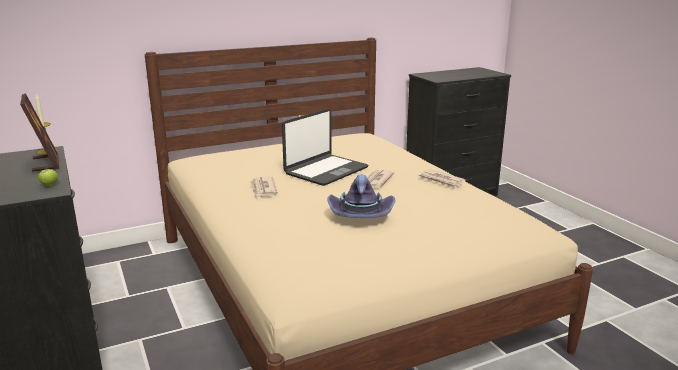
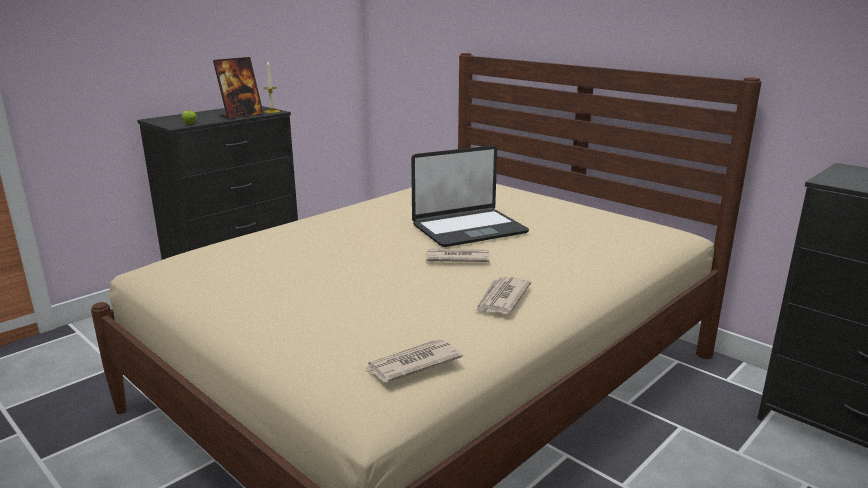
camera: 70 degrees right, 0 degrees up
newspaper [250,176,278,198] -> newspaper moved to [366,339,463,382]
laptop [282,109,368,186] -> laptop turned 45 degrees counterclockwise [411,145,529,247]
purple hat [327,174,395,218] -> none

